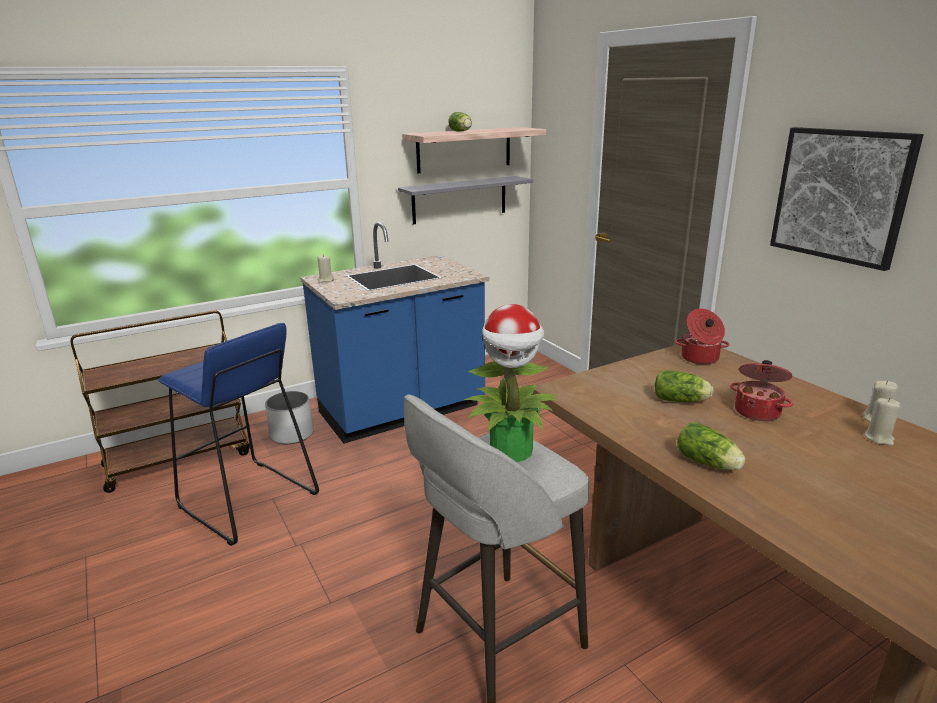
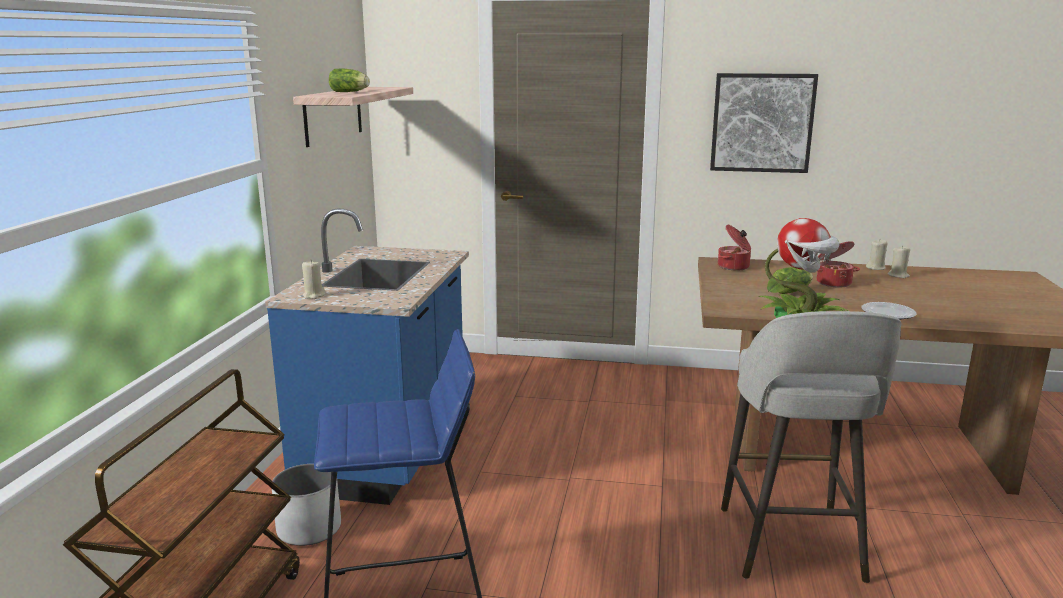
camera: 50 degrees left, 5 degrees down
grey shelf [398,176,533,224] -> none
lettuce [677,422,745,470] -> plate [861,302,917,320]

